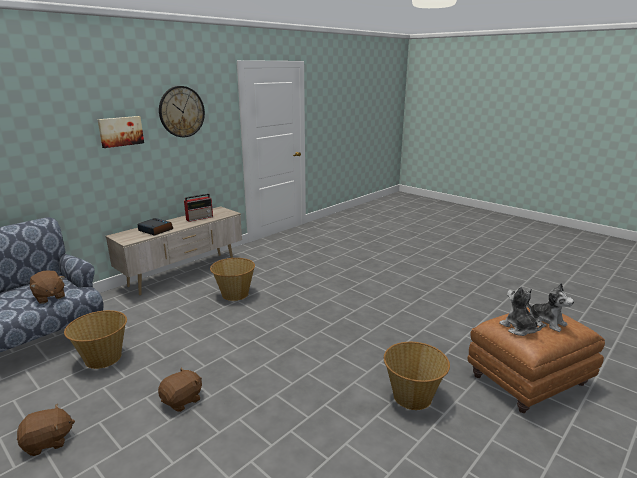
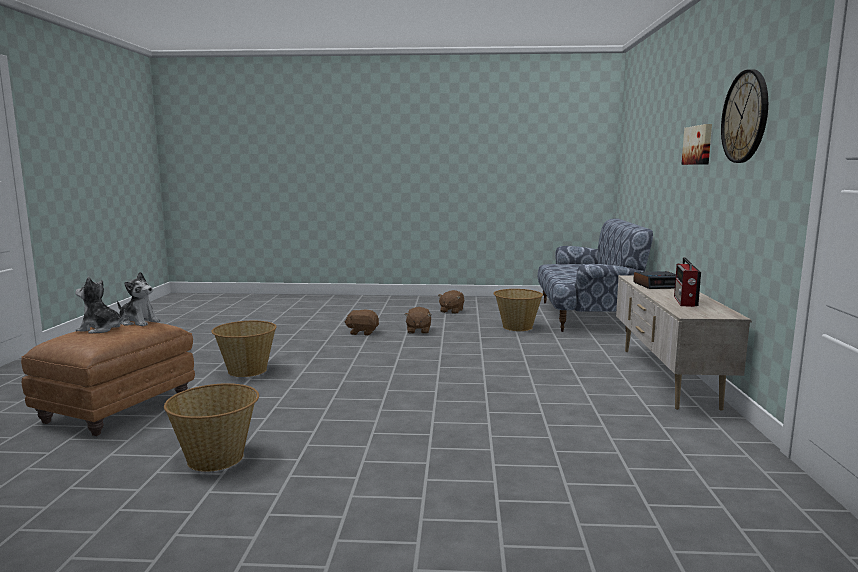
camera: 140 degrees right, 10 degrees down
brown plush toy [30,271,65,304] -> brown plush toy moved to [344,310,379,336]
basket [210,258,255,301] -> basket moved to [164,383,259,472]

